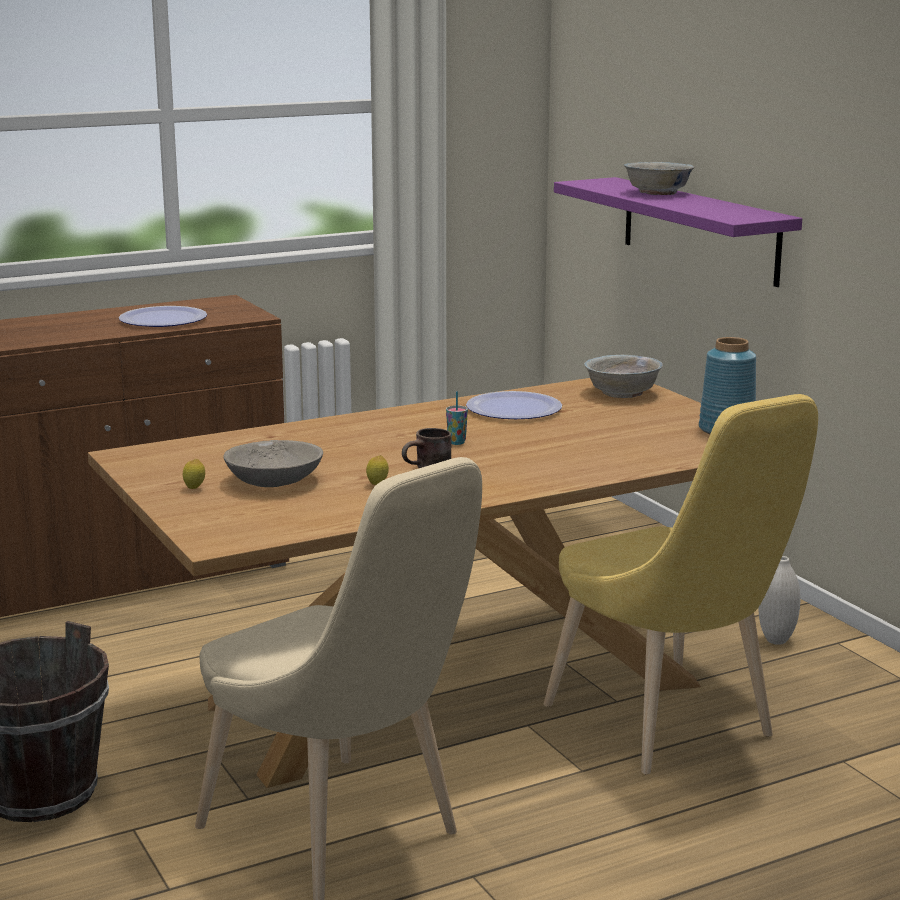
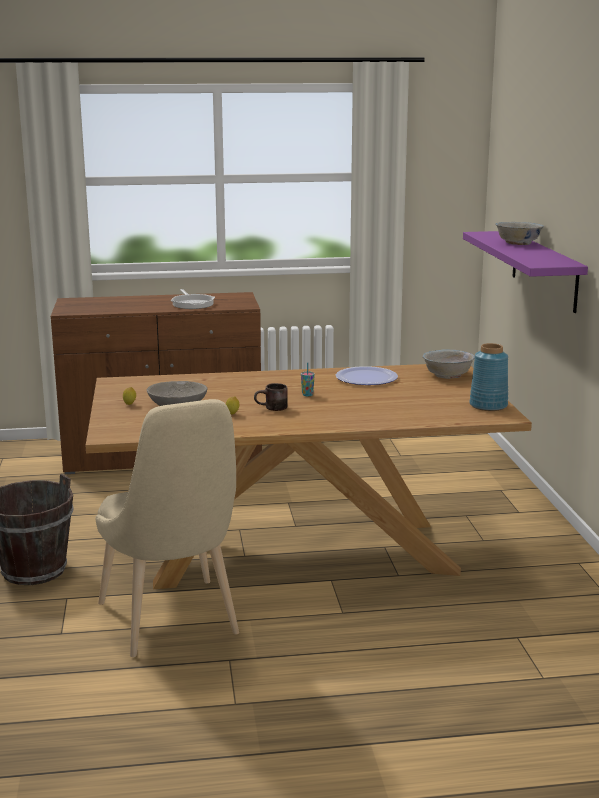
camera: 20 degrees right, 0 degrees up
plate [119,306,207,327] -> frying pan [171,289,215,309]
yellow chair [544,394,818,774] -> none
white vase [759,556,801,645] -> none

